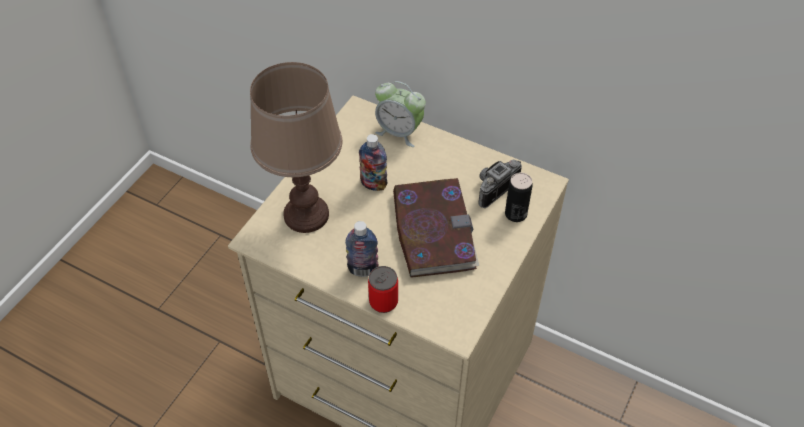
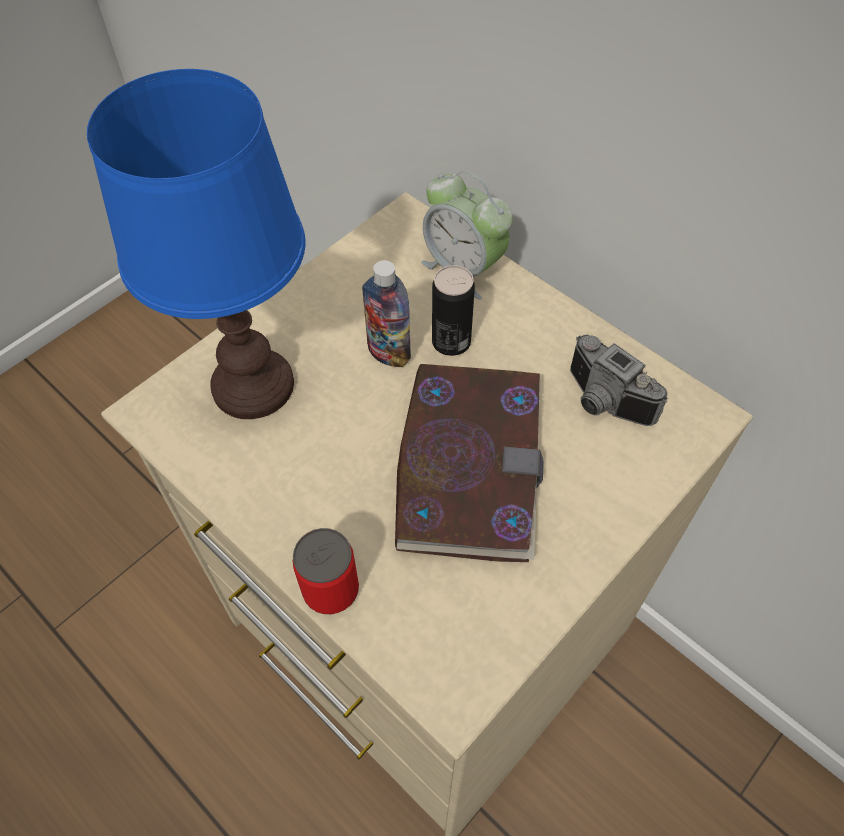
camera: 15 degrees right, 5 degrees up
brown table lamp [250,62,342,233] -> blue table lamp [87,69,305,419]
bottle [345,221,379,277] -> none
camera [478,160,522,208] -> camera turned 105 degrees counterclockwise [570,335,668,426]
can [505,173,533,222] -> can moved to [432,265,475,356]

